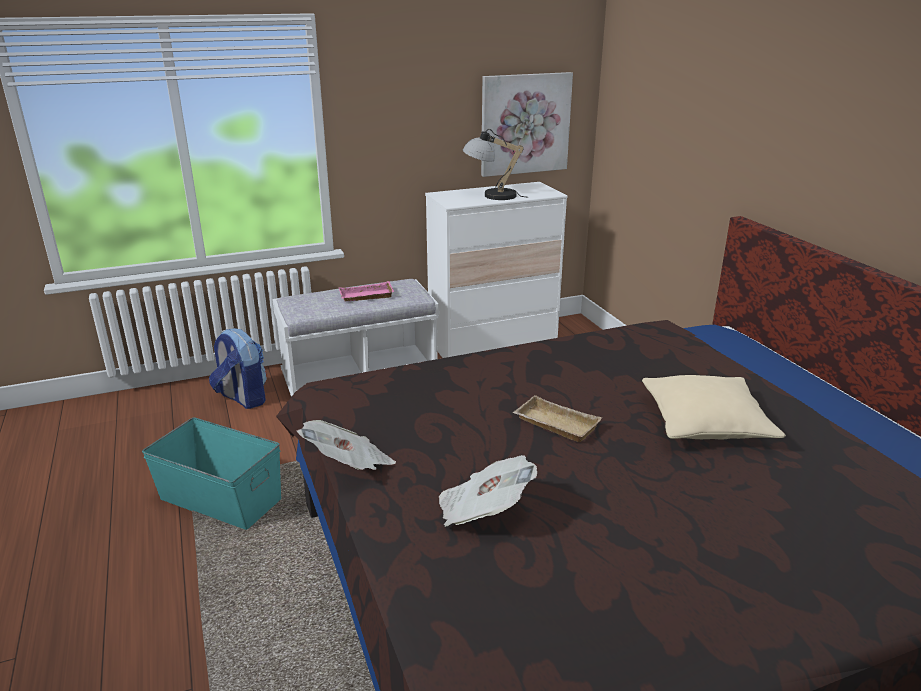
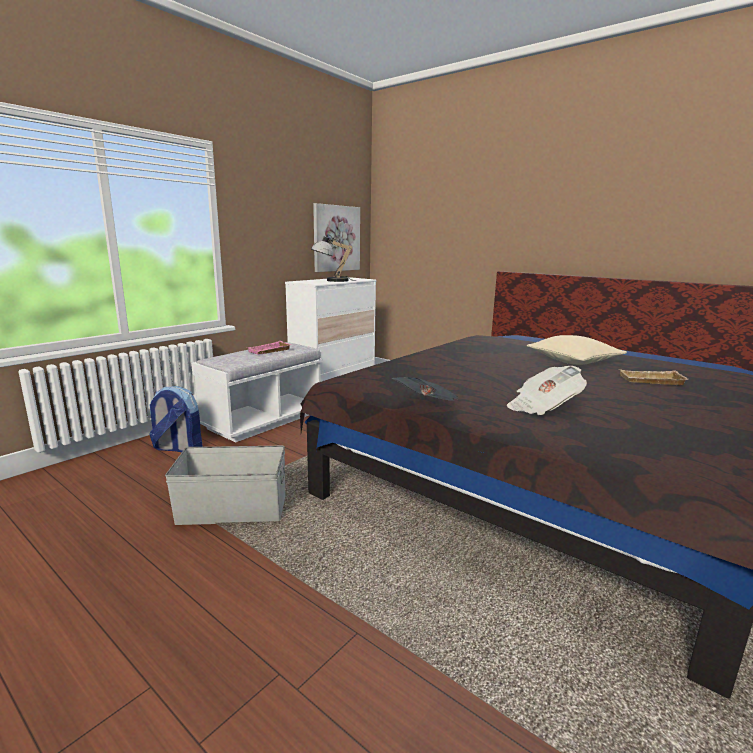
camera: 30 degrees left, 10 degrees down
turquoise storage box [142,418,281,530] -> grey storage box [165,446,285,525]
beige tray [513,395,602,442] -> beige tray moved to [619,369,688,385]

